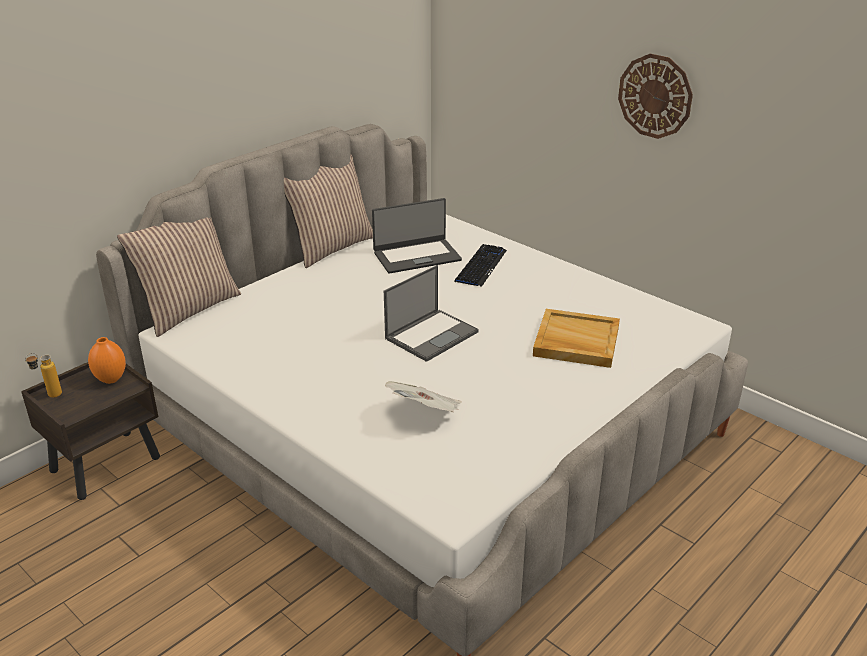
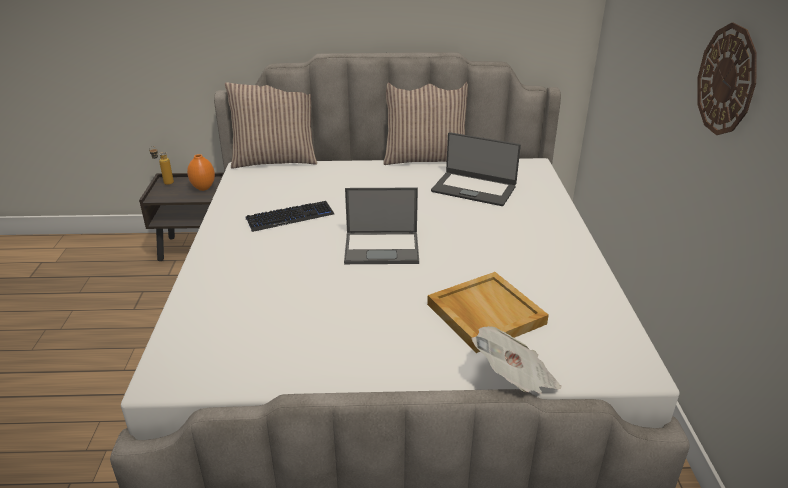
camera: 45 degrees right, 0 degrees up
newspaper [385,381,462,412] -> newspaper moved to [472,326,561,394]
keyboard [454,244,507,287] -> keyboard moved to [245,201,334,232]

